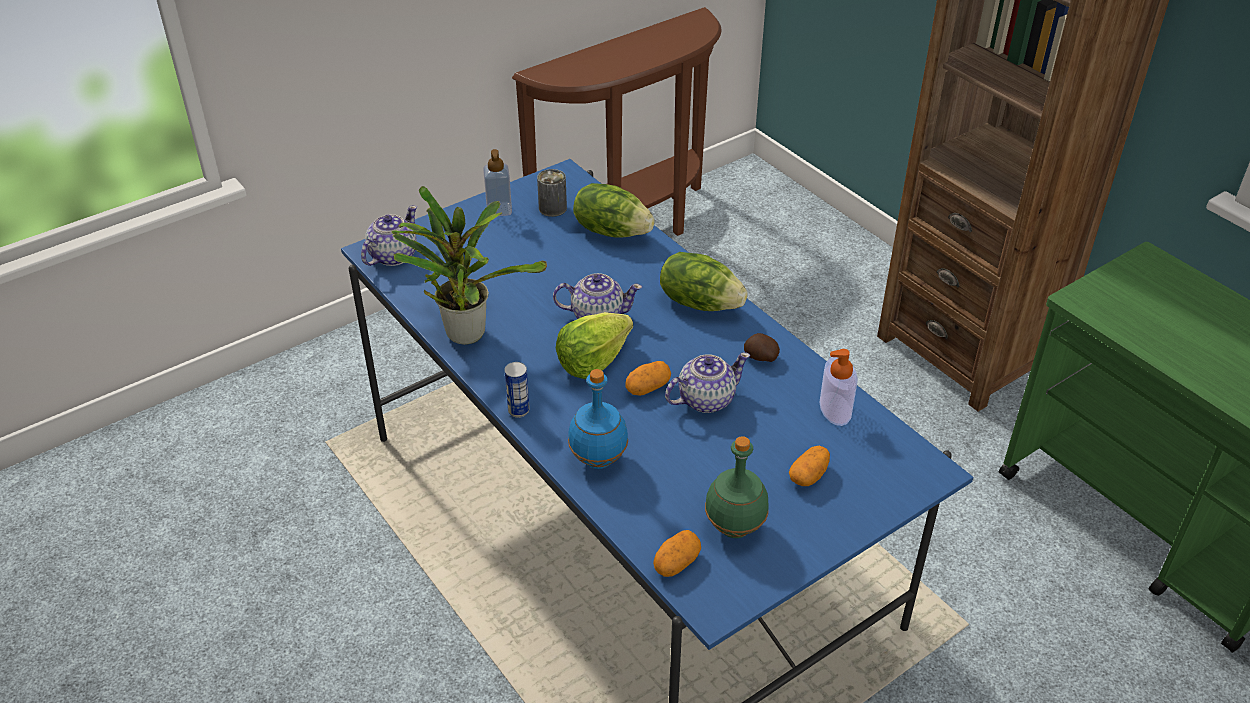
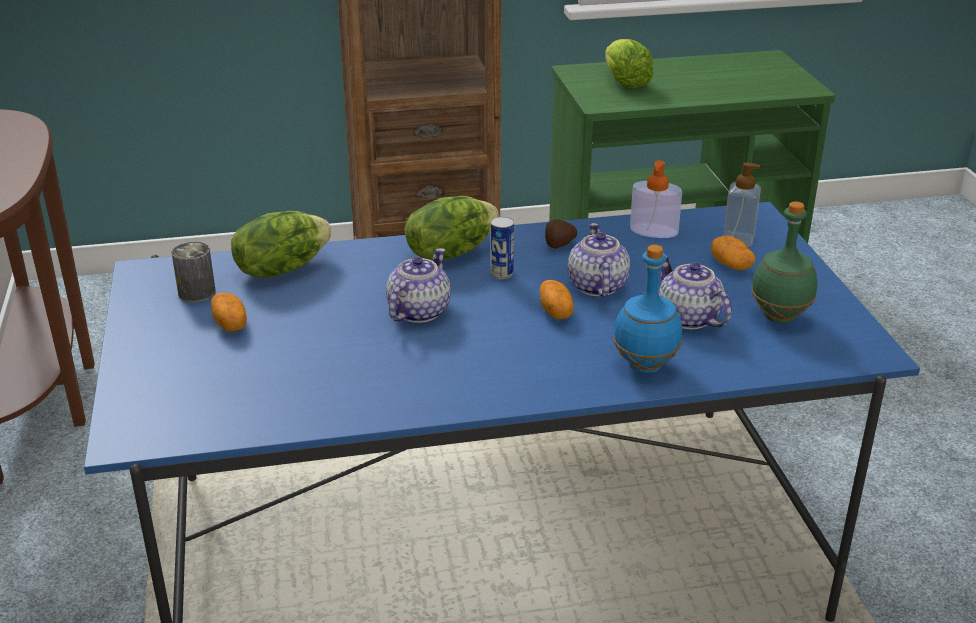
camera: 65 degrees left, 10 degrees down
teapot [361,205,417,266] -> teapot moved to [659,256,732,329]
potted plant [391,186,547,345] -> none
soap dispenser [483,149,512,216] -> soap dispenser moved to [723,162,761,247]
can [504,362,530,418] -> can moved to [491,217,514,280]
lettuce [556,312,633,379] -> lettuce moved to [606,39,653,88]
potato [653,530,701,577] -> potato moved to [211,292,247,332]

